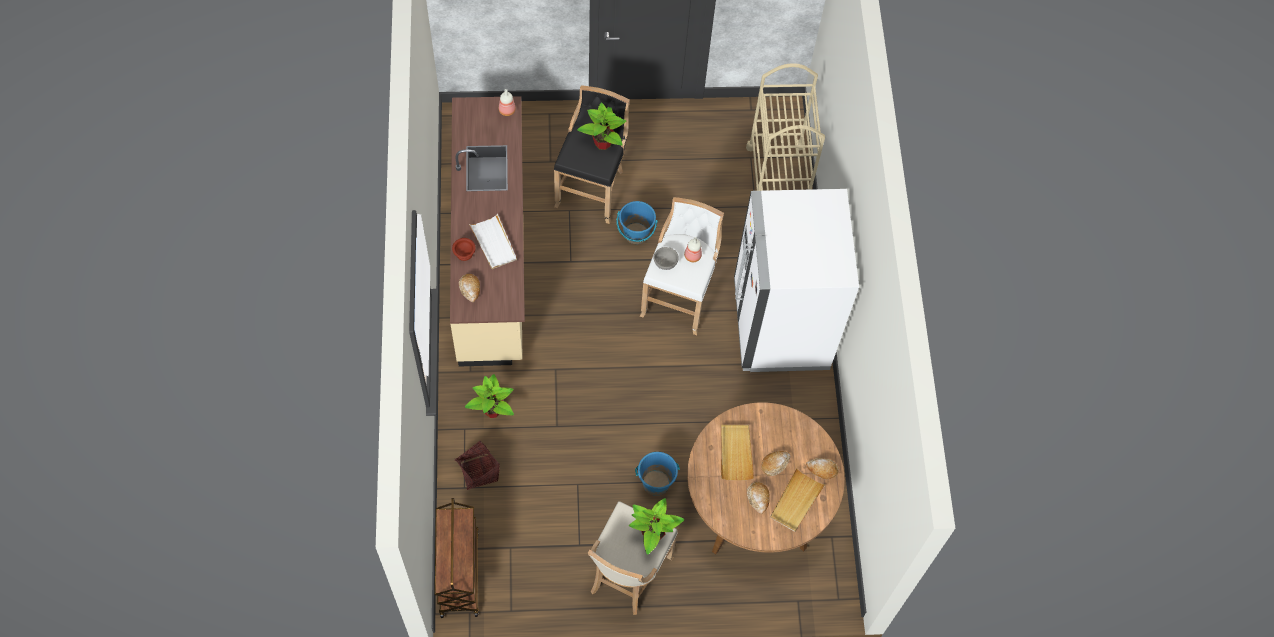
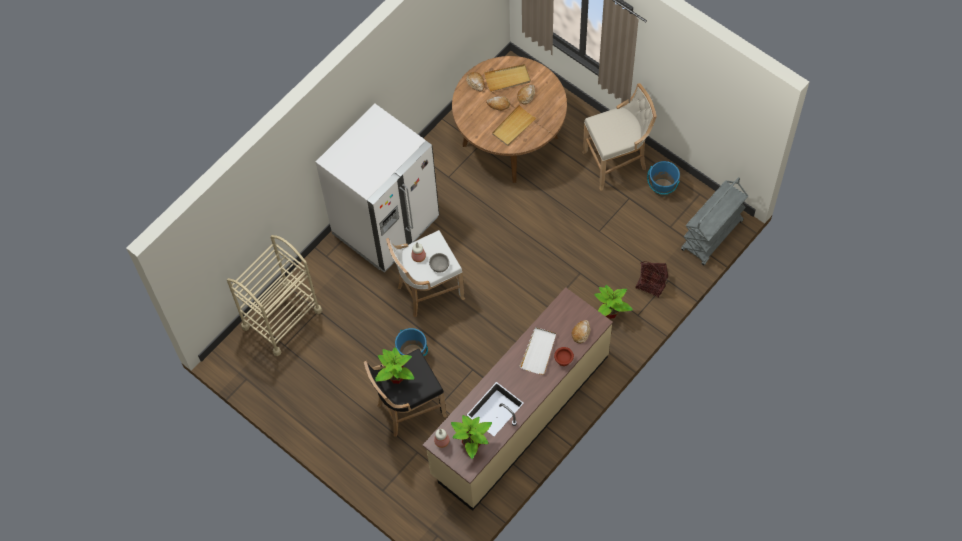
camera: 130 degrees left, 0 degrees up
brown cart [435,498,479,618] -> grey cart [681,177,748,265]
potted plant [629,498,685,555] -> potted plant moved to [451,415,492,459]
blue bucket [635,452,680,496] -> blue bucket moved to [647,161,680,197]

